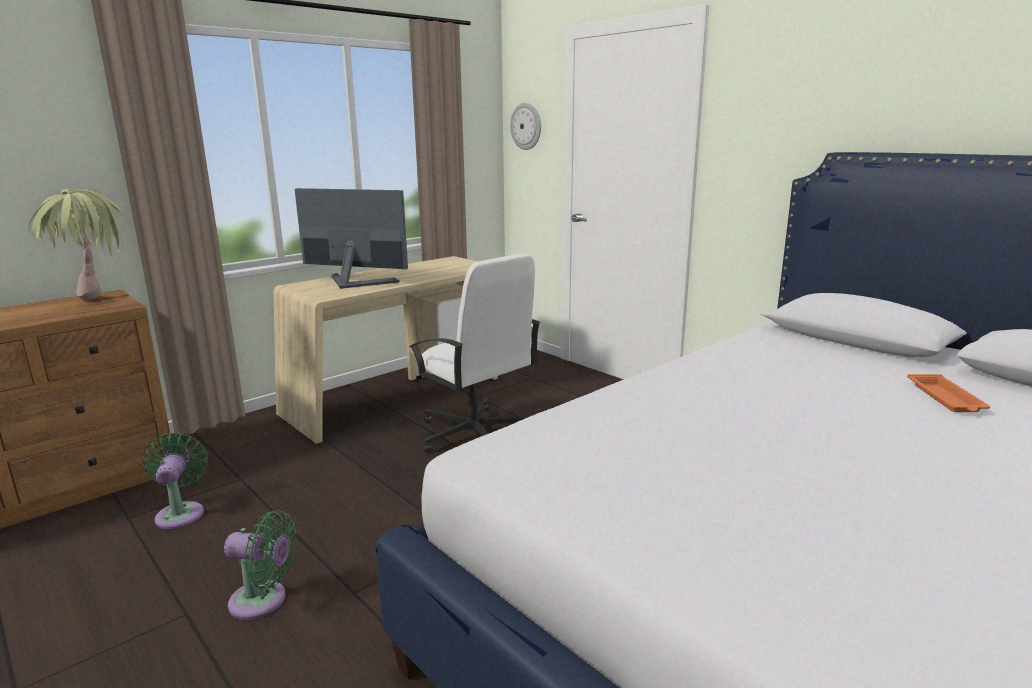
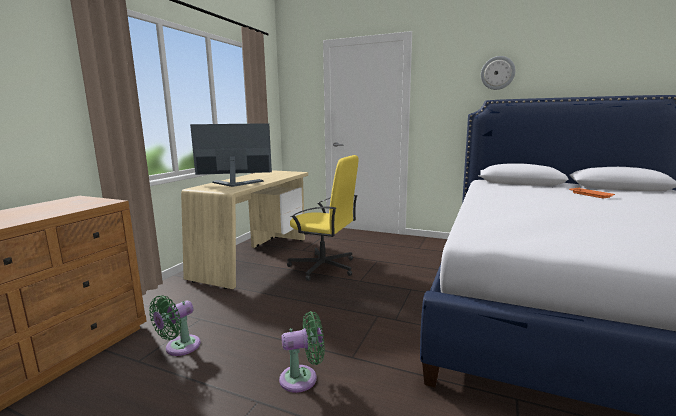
camera: 25 degrees left, 5 degrees down
potted plant [28,189,126,301] -> none
green fan [143,433,208,529] -> green fan turned 105 degrees counterclockwise [149,295,201,356]
white office chair [409,253,541,453] -> yellow office chair [287,155,358,281]
wall clock [510,103,541,150] -> wall clock moved to [481,56,516,90]

